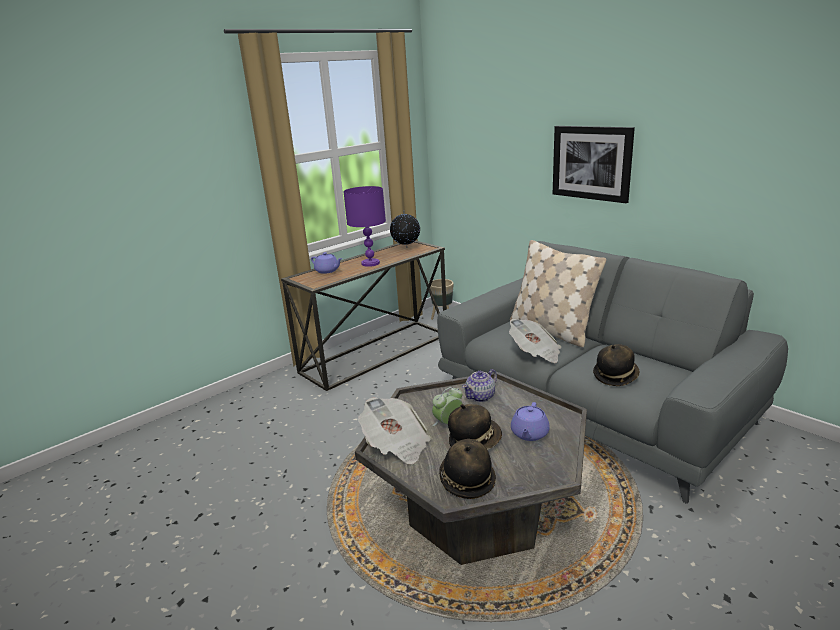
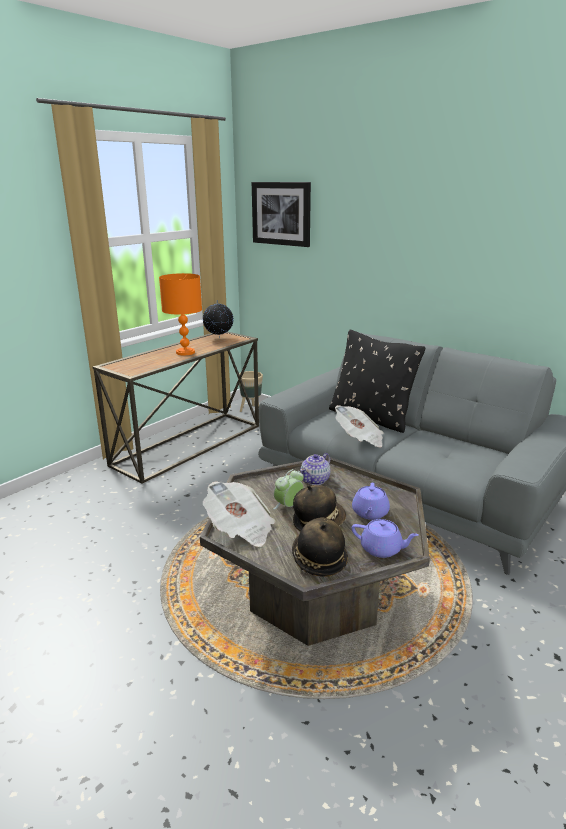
camera: 10 degrees left, 0 degrees up
purple teapot [311,252,342,274] -> purple teapot moved to [351,519,419,558]
purple table lamp [343,186,386,267] -> orange table lamp [159,273,202,355]
beige pillow [510,240,606,348] -> black pillow [329,330,425,433]
picture [553,126,635,203] -> picture moved to [252,182,311,247]
hat [593,344,640,386] -> none

